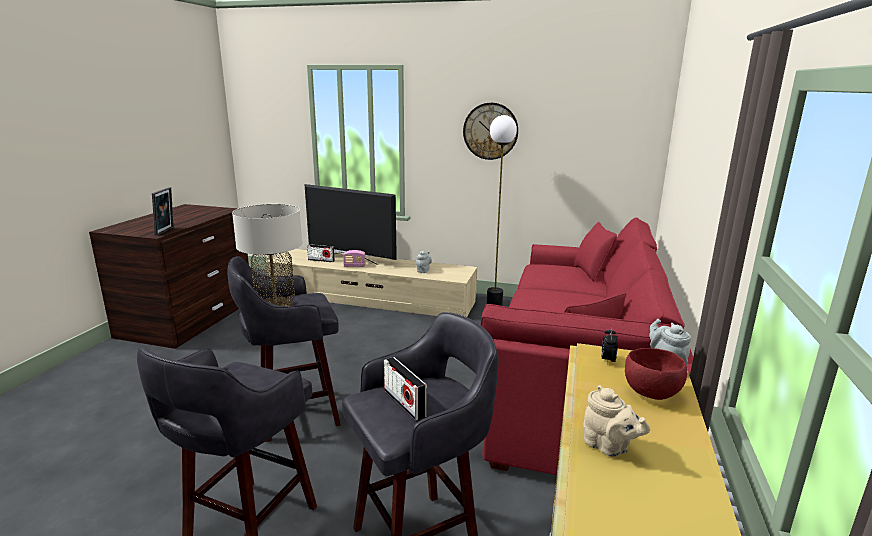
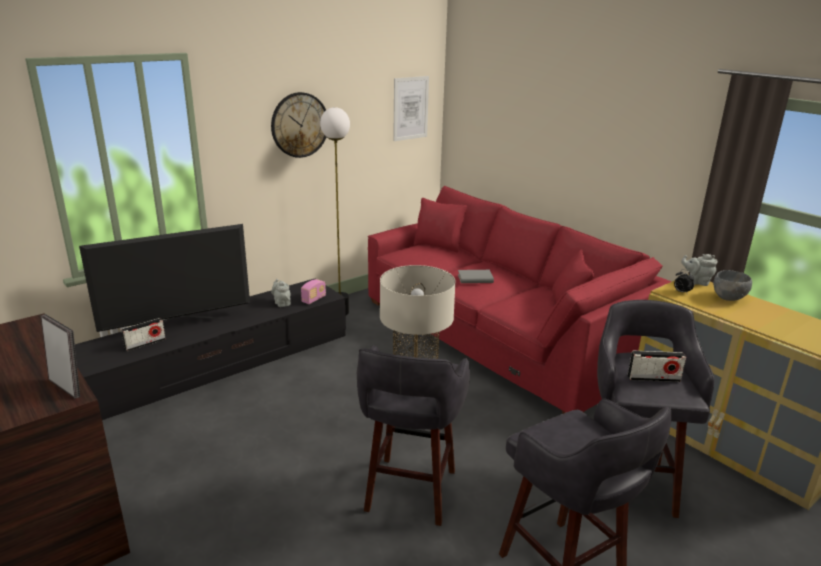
camera: 55 degrees left, 5 degrees up
beige tv stand [265,249,477,317] -> black tv stand [75,279,346,420]
radio [343,250,366,267] -> radio moved to [301,279,326,304]
beige teapot [583,385,650,457] -> none
red bowl [625,348,687,400] -> grey bowl [713,270,752,301]
none -> picture [393,76,429,141]
none -> grey book [458,270,494,283]

